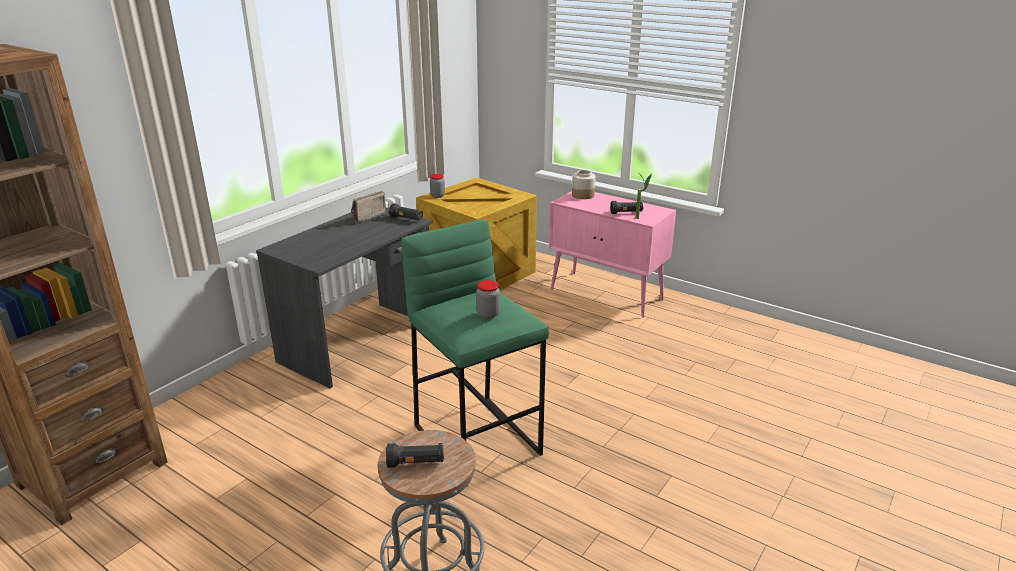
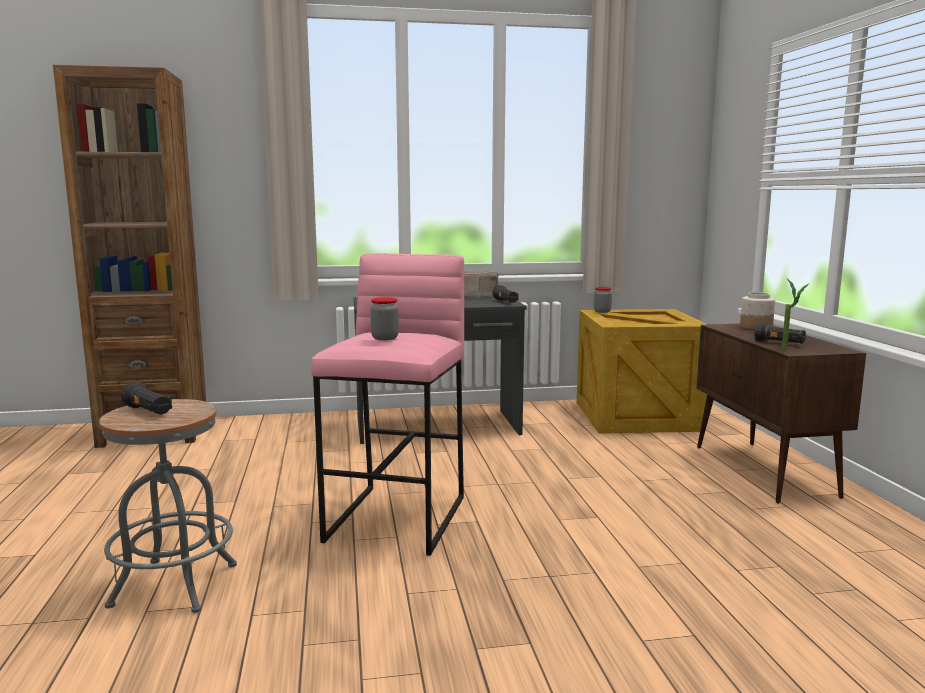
camera: 45 degrees right, 15 degrees down
green stool [401,220,550,487] -> pink stool [311,253,464,556]
pink cabinet [549,191,676,318] -> brown cabinet [697,324,866,504]

